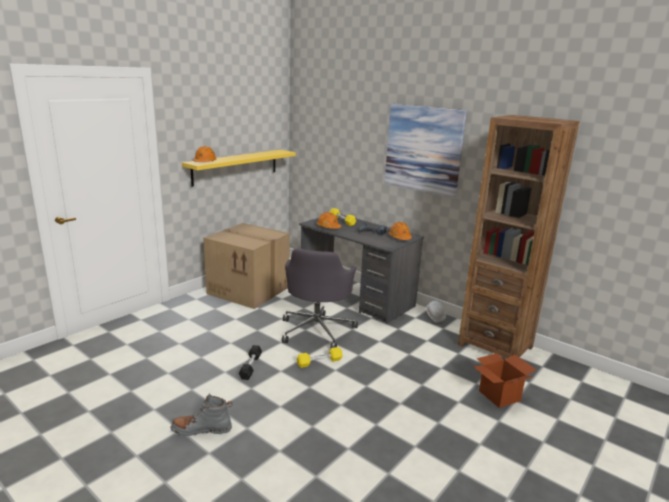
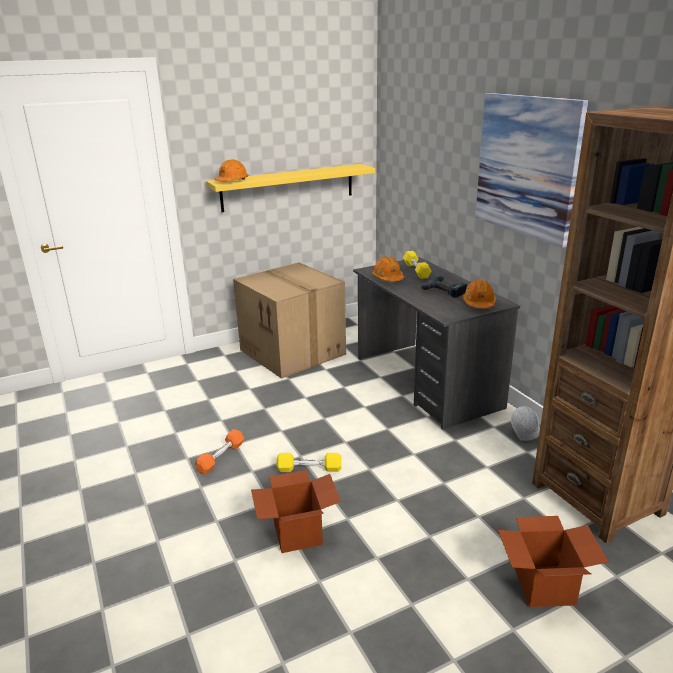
camera: 25 degrees right, 5 degrees up
grey boot [171,393,233,436] -> none
black dumbbell [238,345,262,380] -> orange dumbbell [195,429,244,475]
grey office chair [282,249,358,349] -> none
none -> cardboard box [251,470,341,553]

